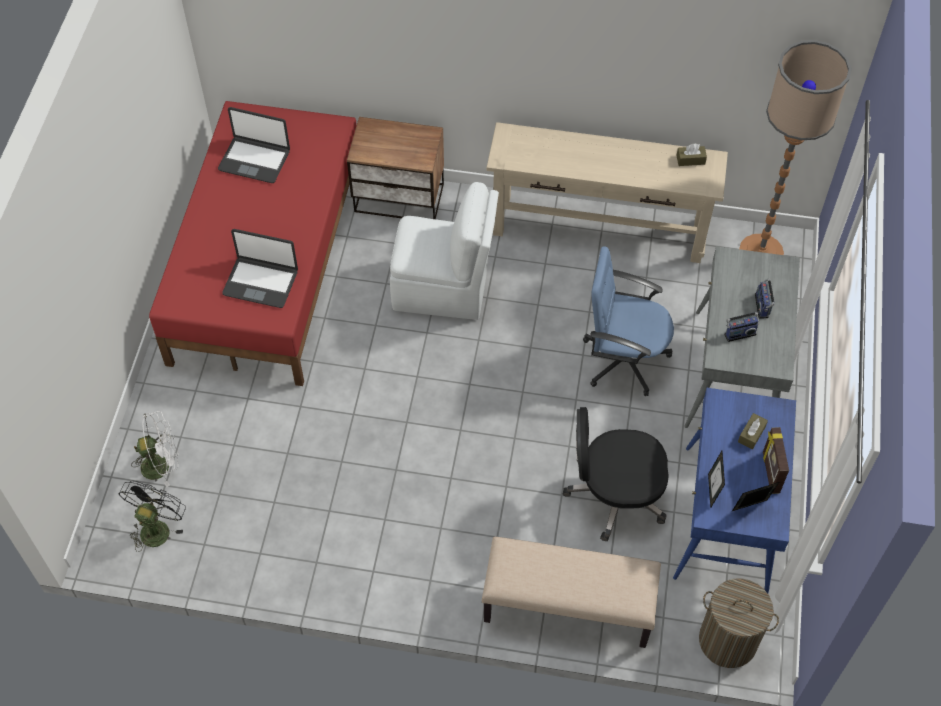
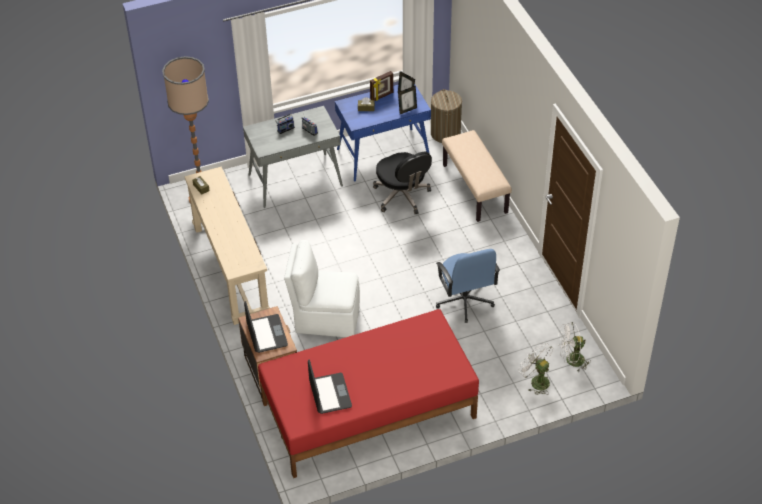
camera: 120 degrees left, 10 degrees down
black fan [118,480,186,552] -> white fan [558,322,591,372]
laptop [222,229,298,308] -> laptop moved to [244,301,288,353]
white chair [390,182,499,320] -> white chair turned 60 degrees counterclockwise [284,240,360,337]
blue office chair [583,246,674,396] -> blue office chair moved to [436,249,500,323]

